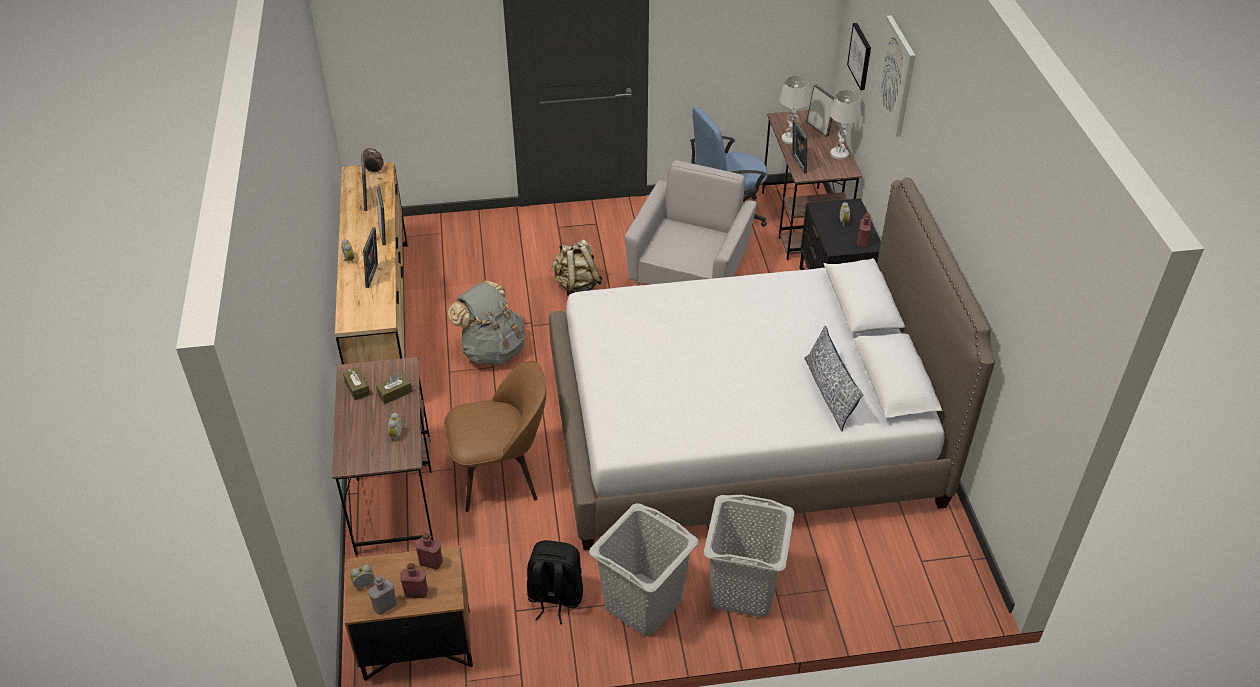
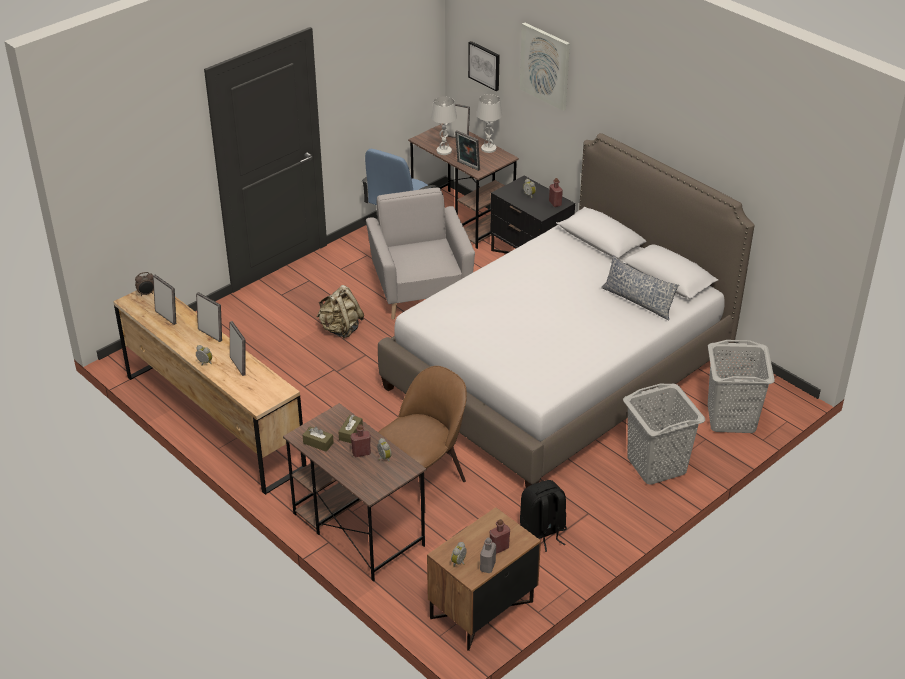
camera: 35 degrees left, 5 degrees down
red bottle [415,533,443,570] -> red bottle moved to [351,424,371,457]
grey backpack [448,280,525,365] -> none
grey laundry basket [589,503,698,636] -> grey laundry basket moved to [708,340,775,433]

